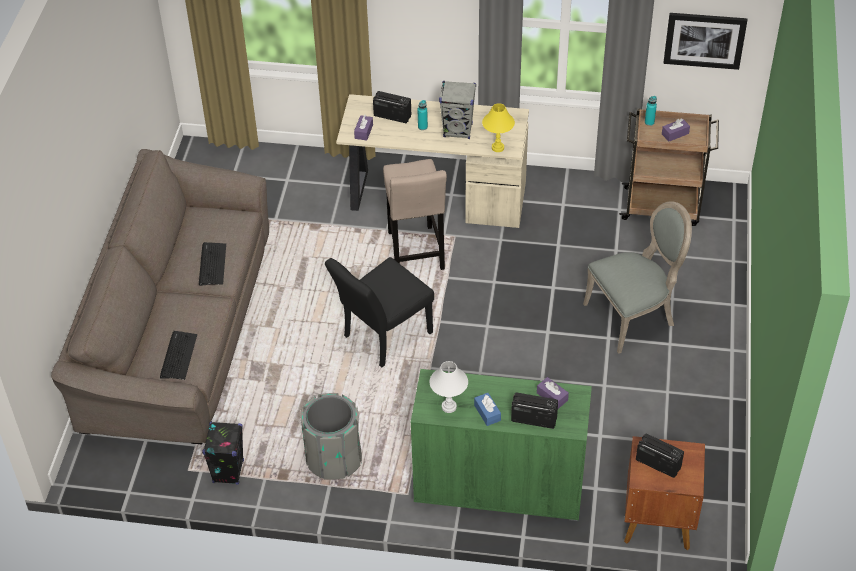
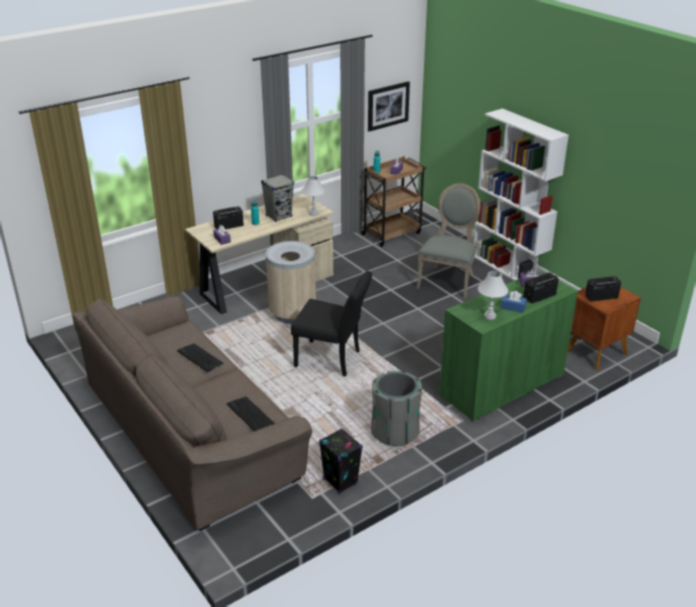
camera: 45 degrees left, 15 degrees down
black chair [325,257,434,367] -> black chair turned 75 degrees counterclockwise [291,271,372,377]
beige stool [383,159,447,270] -> beige trash can [266,241,316,324]
yellow table lamp [482,103,515,152] -> white table lamp [301,176,325,216]
none -> white bookcase [473,108,569,281]

